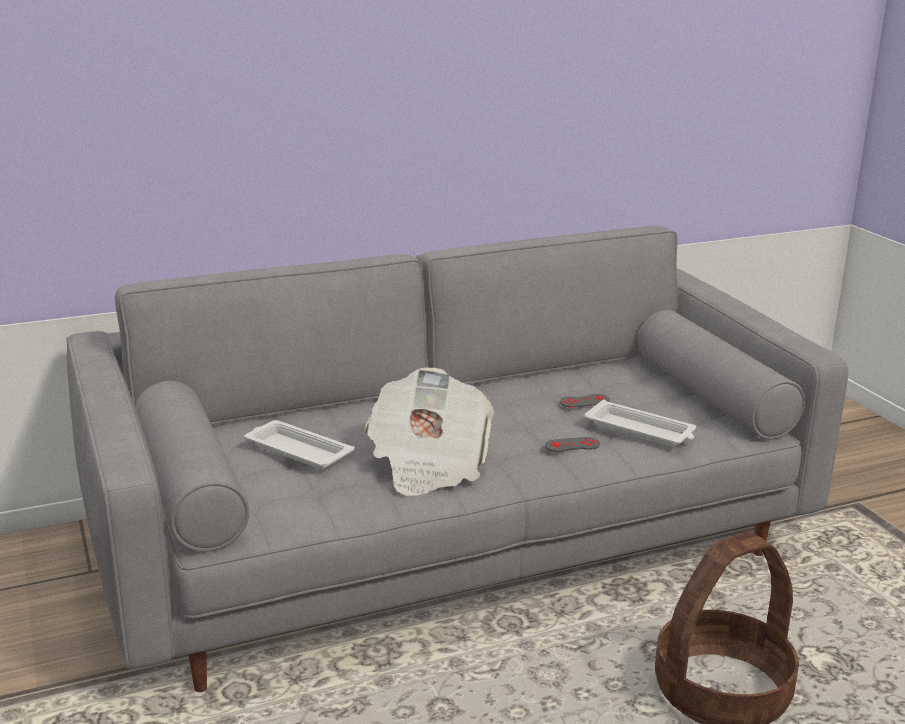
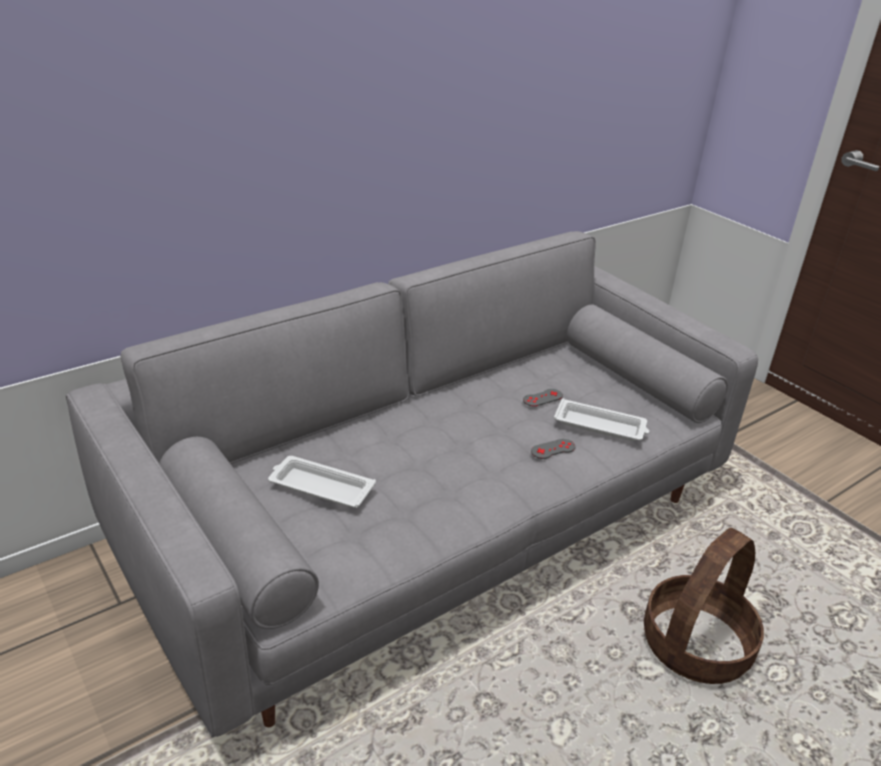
camera: 15 degrees left, 10 degrees up
newspaper [365,367,494,496] -> none

